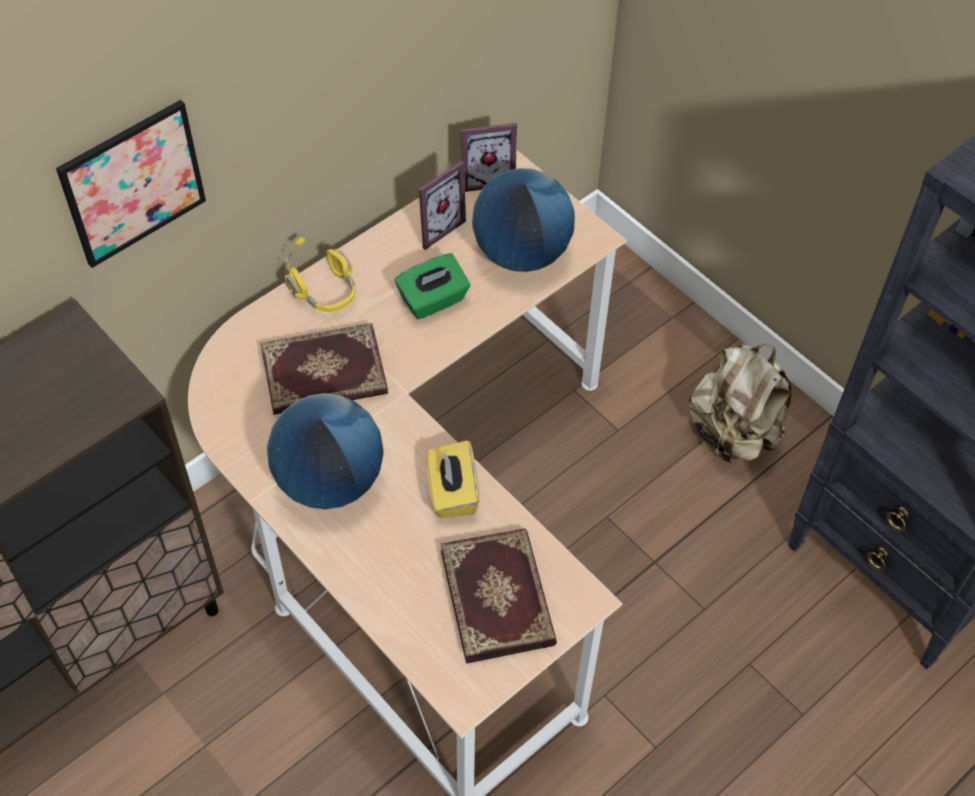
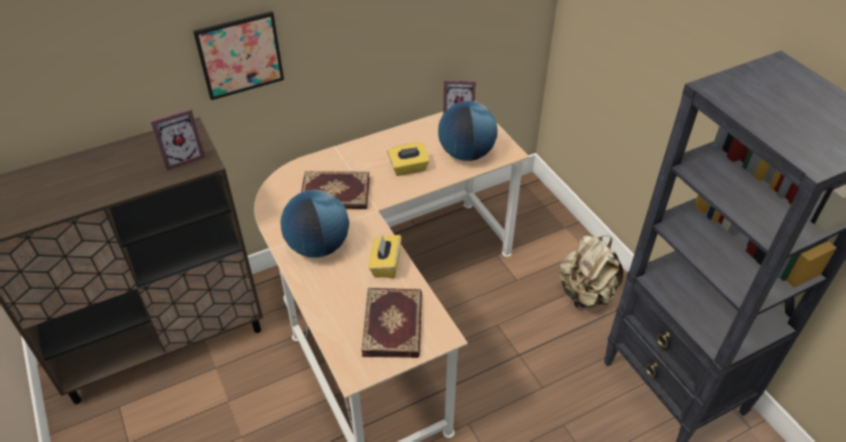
camera: 15 degrees right, 10 degrees down
yellow headphones [284,237,356,312] -> none
green tissue box [395,253,470,319] -> yellow tissue box [387,142,430,176]
picture frame [419,161,466,250] -> picture frame moved to [150,109,205,170]

